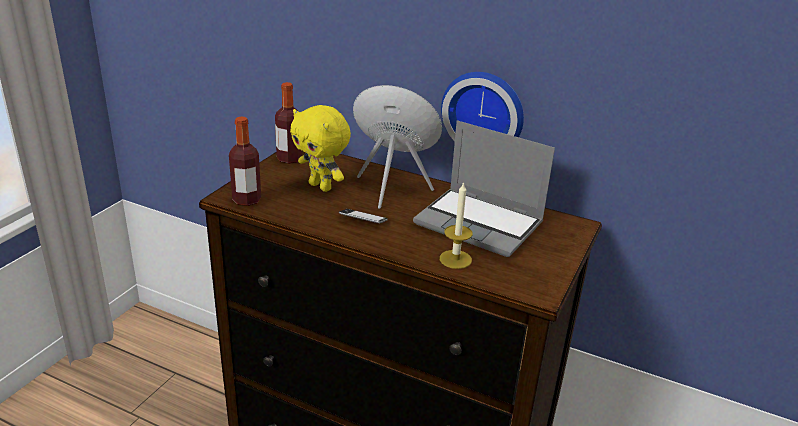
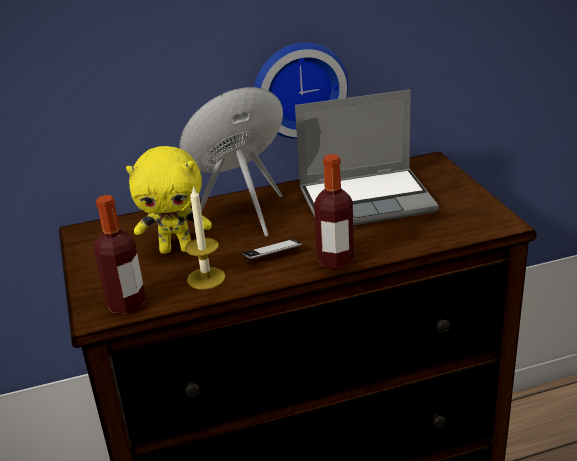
camera: 40 degrees left, 0 degrees up
bottle [275,82,302,164] -> bottle moved to [314,154,354,269]
candle [440,181,472,269] -> candle moved to [185,186,226,289]

